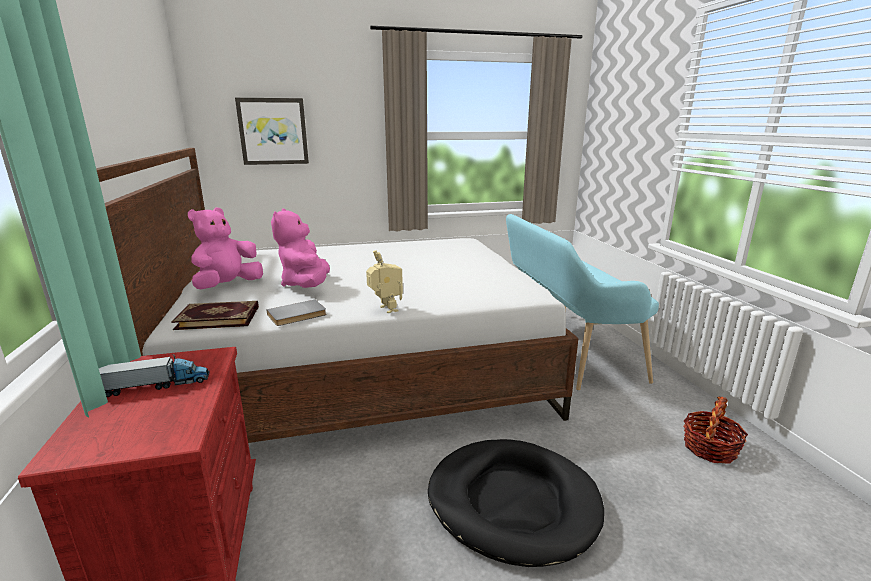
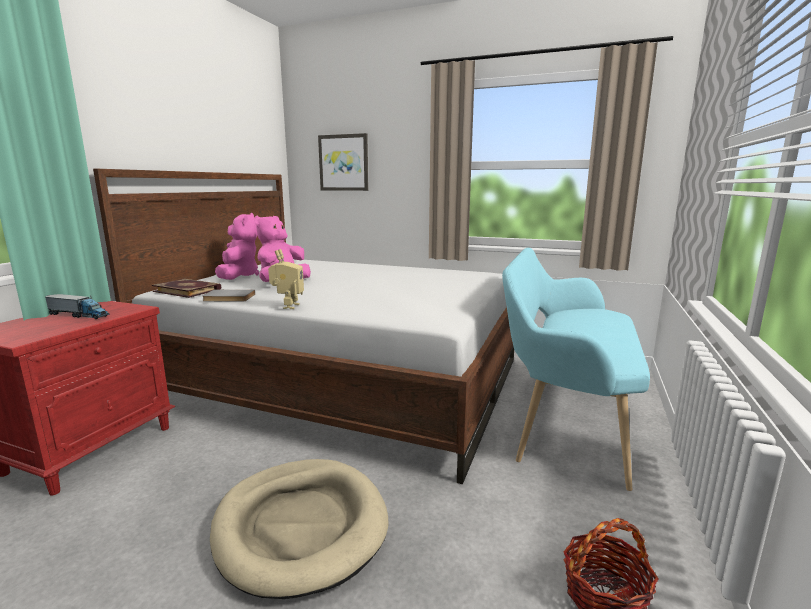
camera: 35 degrees right, 5 degrees down
pink plush toy [188,207,263,289] -> pink plush toy turned 105 degrees clockwise [215,213,259,280]
black dog bed [428,439,604,567] -> beige dog bed [210,459,388,599]

